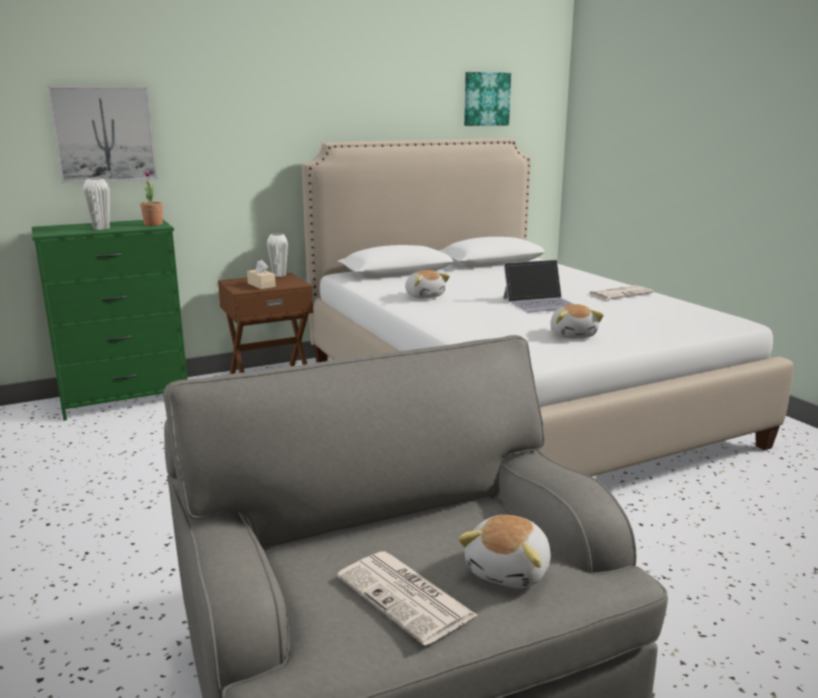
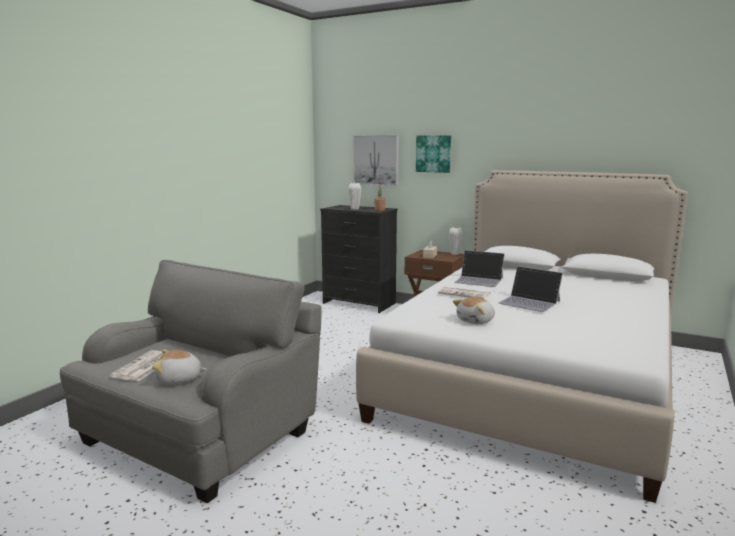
camera: 55 degrees right, 5 degrees down
green dresser [32,220,188,421] -> black dresser [320,205,398,313]
plush toy [405,270,450,298] -> laptop [454,250,504,287]
picture [464,72,511,126] -> picture moved to [416,135,451,173]
newspaper [589,285,653,300] -> newspaper moved to [438,286,490,299]

